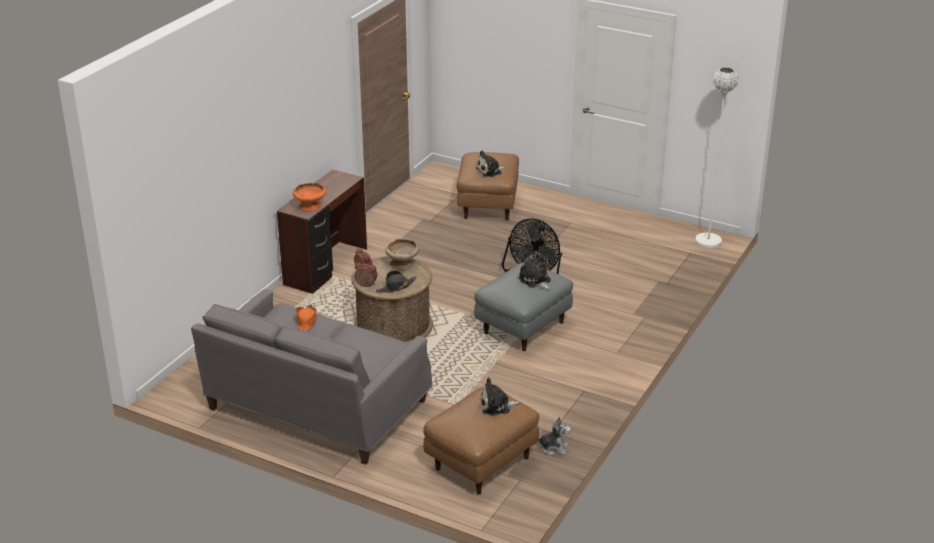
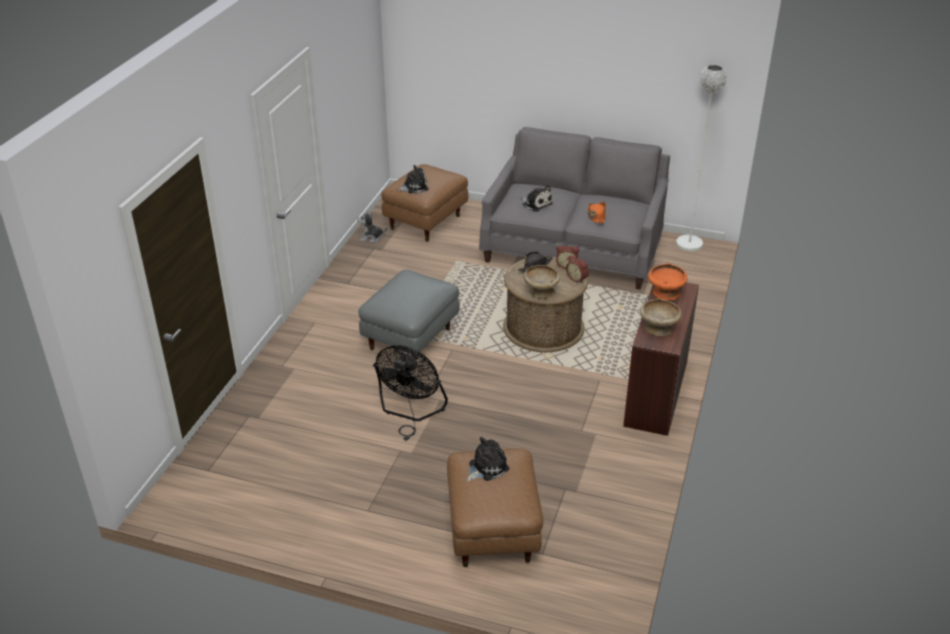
camera: 170 degrees right, 5 degrees up
plush toy [519,256,551,290] -> plush toy moved to [520,185,553,212]
white floor lamp [695,67,739,248] -> white floor lamp moved to [676,65,727,251]
none -> beige bowl [640,298,682,336]

